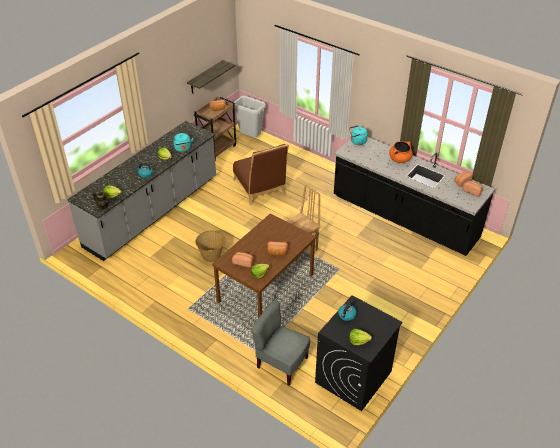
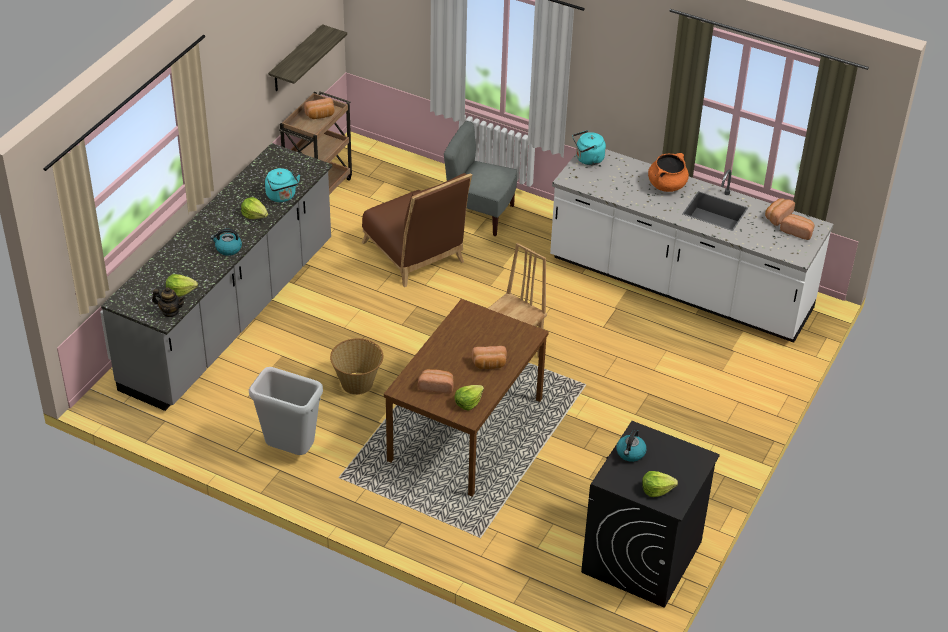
camera: 10 degrees left, 0 degrees up
grey trash can [234,96,266,137] -> grey trash can moved to [249,367,323,455]
grey chair [251,300,310,386] -> grey chair moved to [444,121,517,236]
black counter [334,137,495,256] -> white counter [550,149,834,343]

